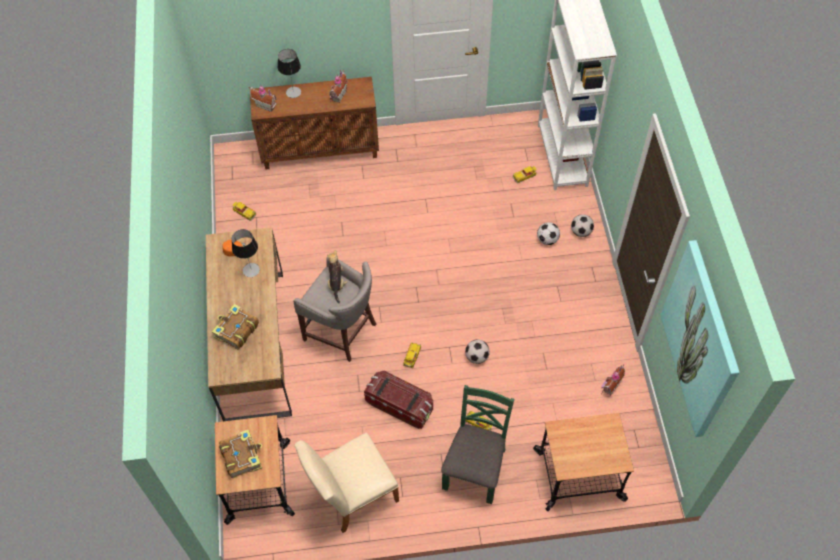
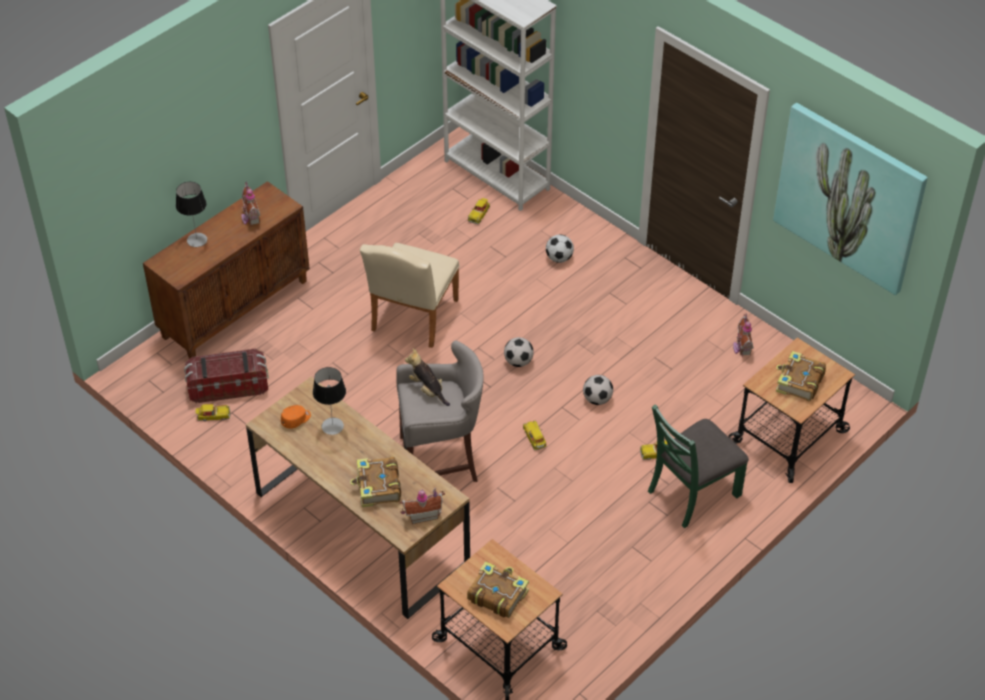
camera: 40 degrees left, 10 degrees down
toy house [249,86,277,112] -> toy house moved to [399,488,445,524]
beige chair [295,433,399,533] -> beige chair moved to [360,243,460,348]
storage box [364,371,433,429] -> storage box moved to [184,349,269,403]
green chair [441,385,514,504] -> green chair turned 105 degrees counterclockwise [648,404,749,528]
football [571,214,594,237] -> football moved to [504,337,534,367]
none -> book [776,351,826,401]

